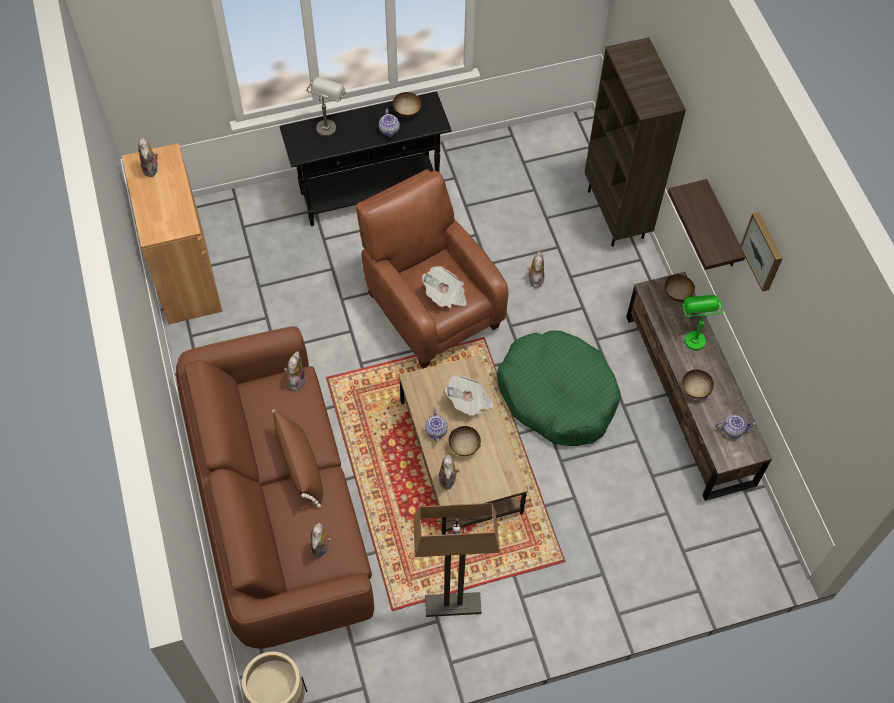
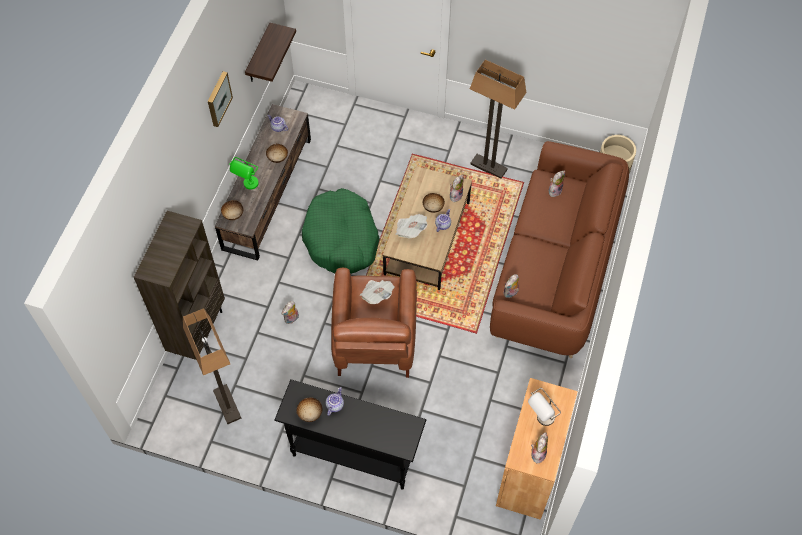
camera: 145 degrees left, 0 degrees up
brown pillow [272,409,323,508] -> none
grey table lamp [306,77,346,137] -> grey table lamp moved to [528,388,561,426]
shelf [668,179,745,270] -> shelf moved to [245,22,296,82]
none -> floor lamp [183,308,241,424]

